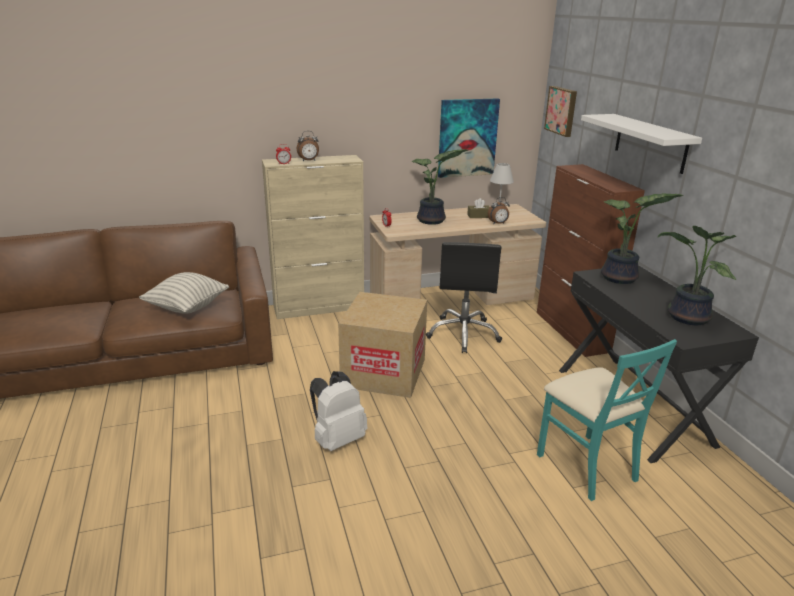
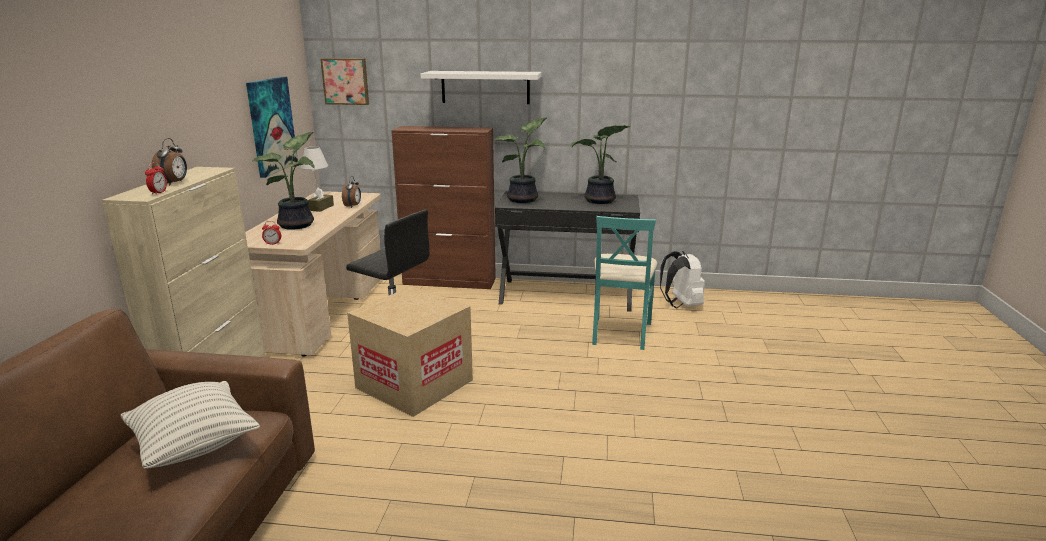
camera: 65 degrees left, 5 degrees down
white backpack [310,371,367,451] -> white backpack moved to [660,251,705,308]
turquoise chair [537,339,677,501] -> turquoise chair turned 105 degrees clockwise [592,216,658,350]

